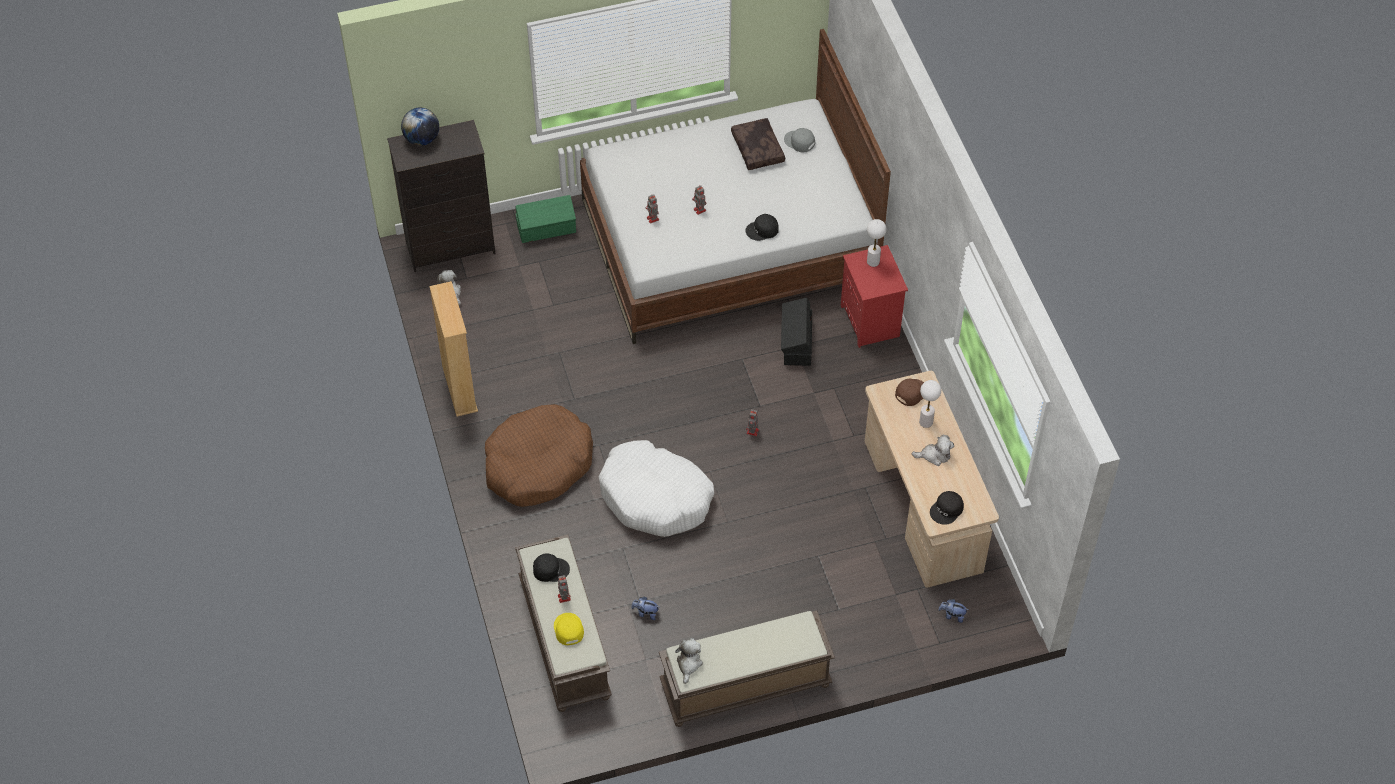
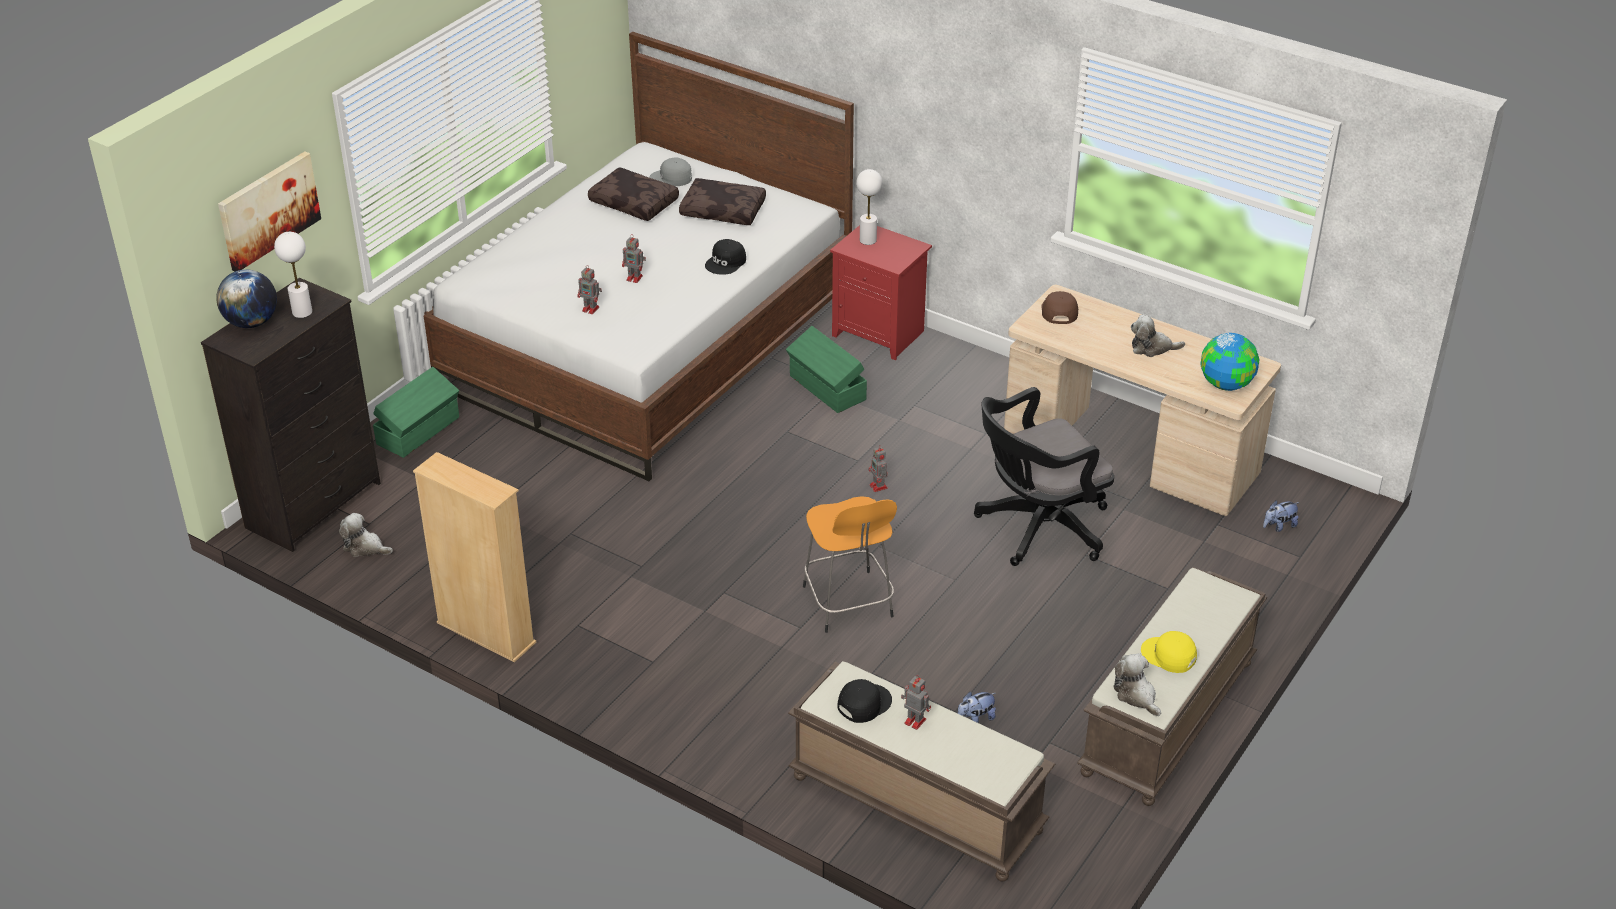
camera: 40 degrees left, 15 degrees down
brown dog bed [485,404,593,507] -> none
yellow cap [554,613,584,645] -> yellow cap moved to [1141,631,1197,673]
white dog bed [598,440,714,537] -> orange stool [803,496,897,633]
black storage box [781,298,812,366] -> green storage box [786,326,867,413]
plush toy [912,435,954,466] -> plush toy turned 135 degrees counterclockwise [1131,314,1185,357]
white table lamp [919,380,941,428] -> white table lamp moved to [274,232,312,318]
black cap [930,491,964,525] -> globe [1200,333,1259,391]
none -> picture [218,152,321,272]
none -> brown pillow [679,178,766,225]
none -> black office chair [974,387,1114,566]

